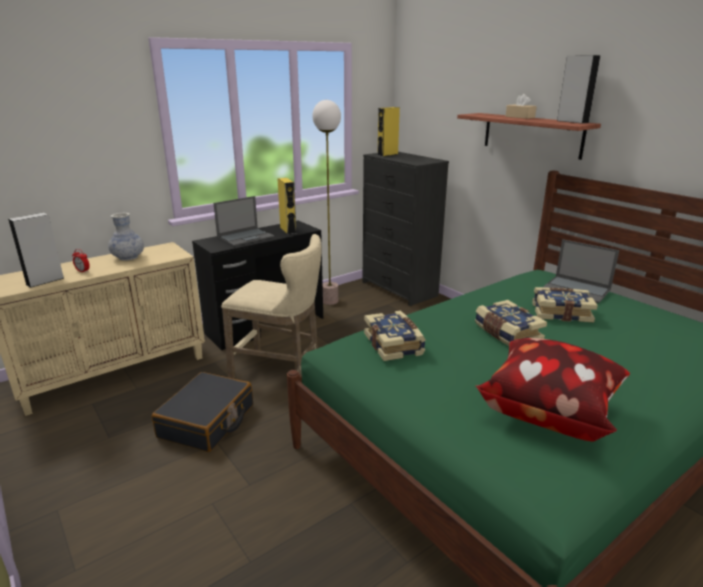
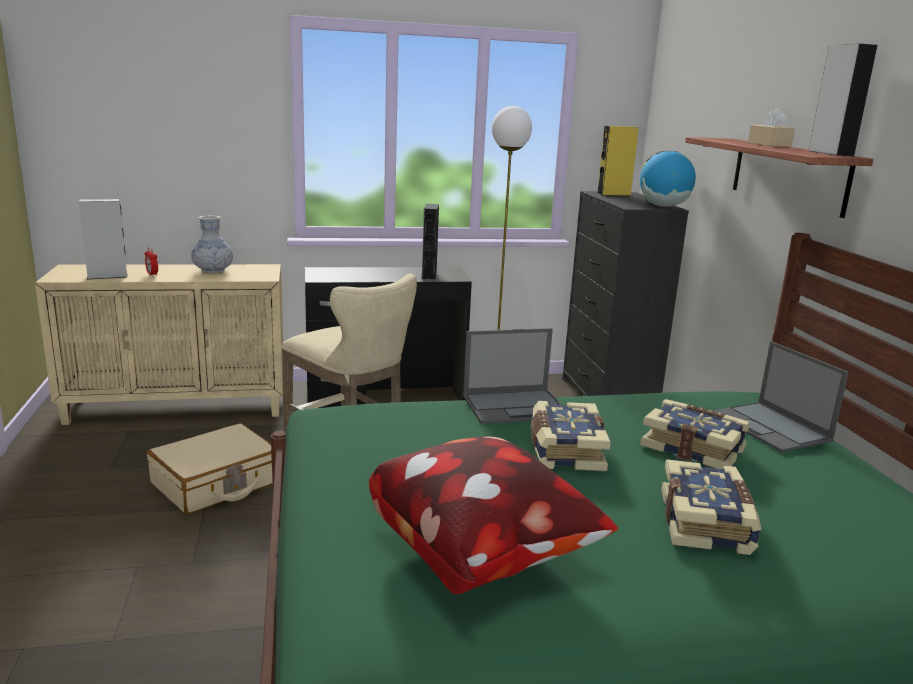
camera: 25 degrees right, 5 degrees down
black suitcase [152,372,253,452] -> beige suitcase [147,423,273,514]
laptop [213,196,275,246] -> laptop moved to [463,328,561,424]
yellow speaker [277,178,296,235] -> black speaker [422,204,439,280]
book [364,310,426,361] -> book moved to [661,459,762,555]
none -> globe [640,151,696,207]

